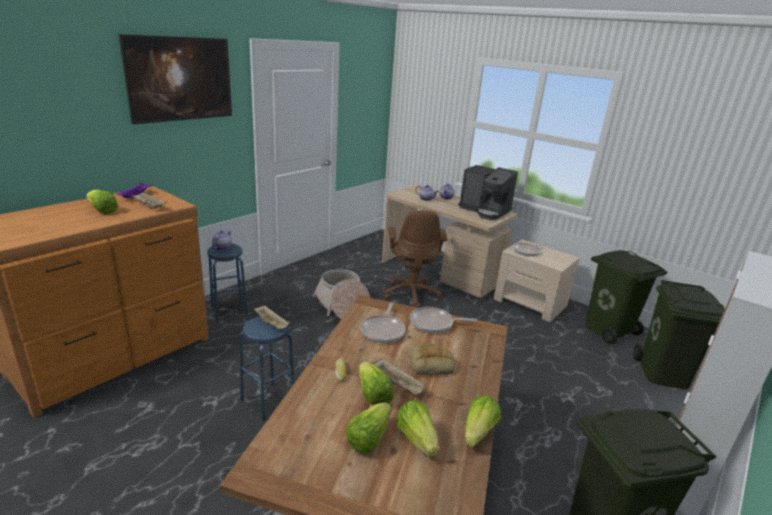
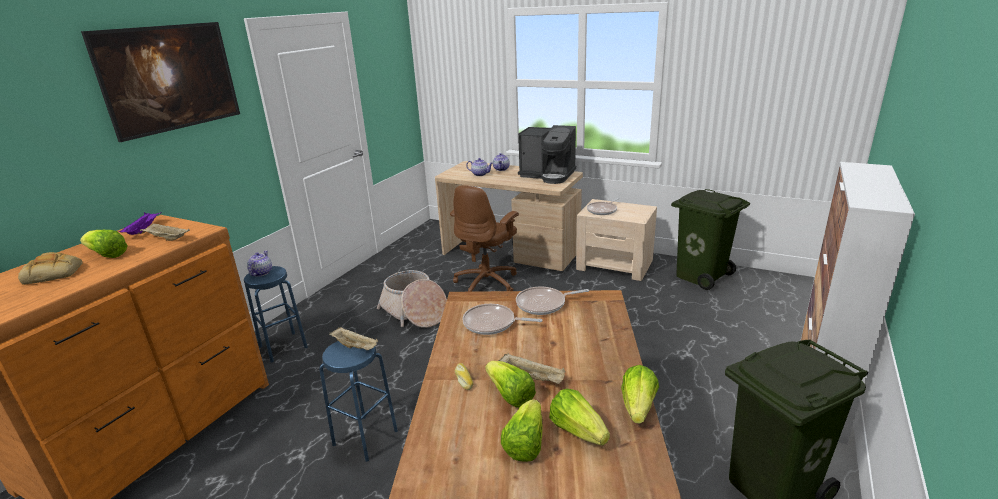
camera: 10 degrees left, 0 degrees up
frying pan [360,303,406,343] -> frying pan turned 105 degrees clockwise [463,304,543,335]
brown office chair [384,210,447,308] -> brown office chair turned 45 degrees clockwise [450,185,519,292]
bread [409,343,455,375] -> bread moved to [18,252,83,285]
green trash can [634,280,725,389] -> none

